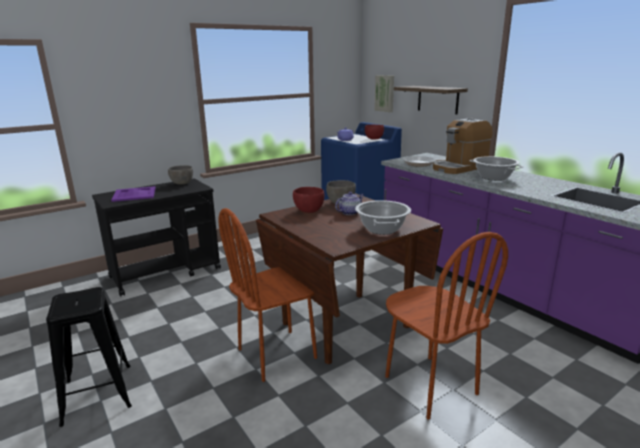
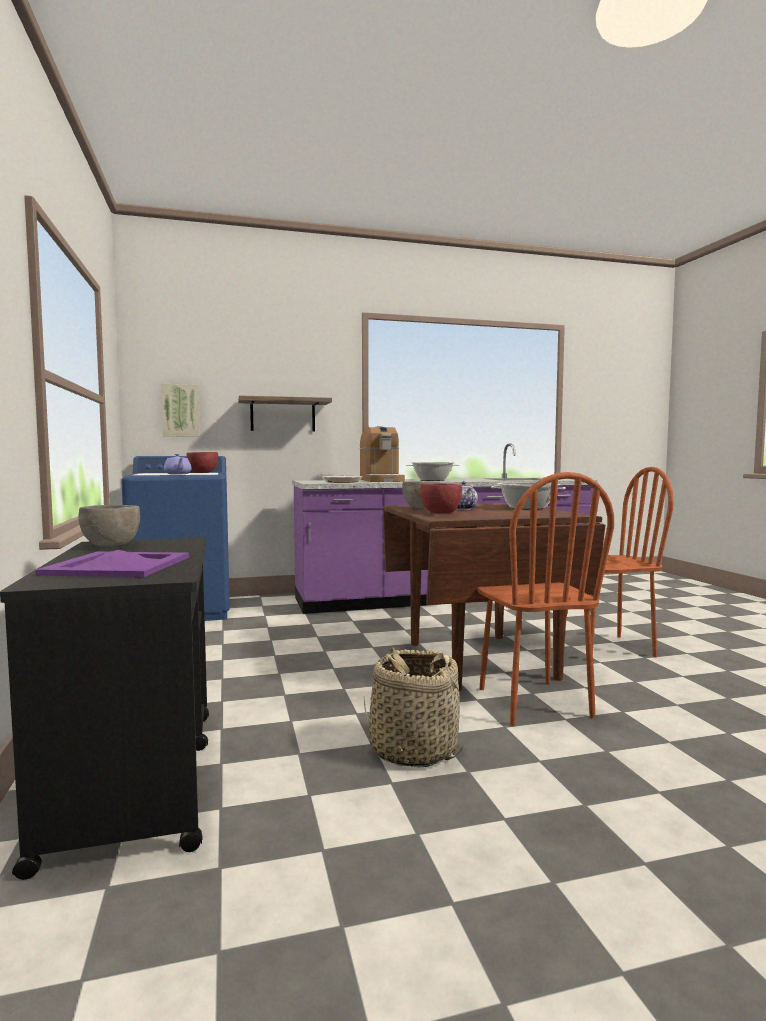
camera: 70 degrees left, 15 degrees down
black stool [46,287,132,427] -> none
none -> basket [364,647,464,767]

